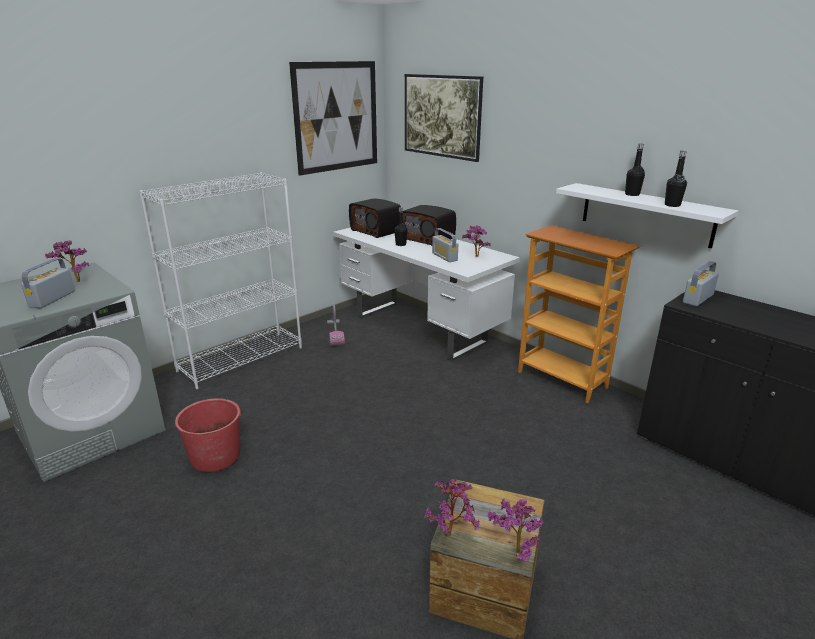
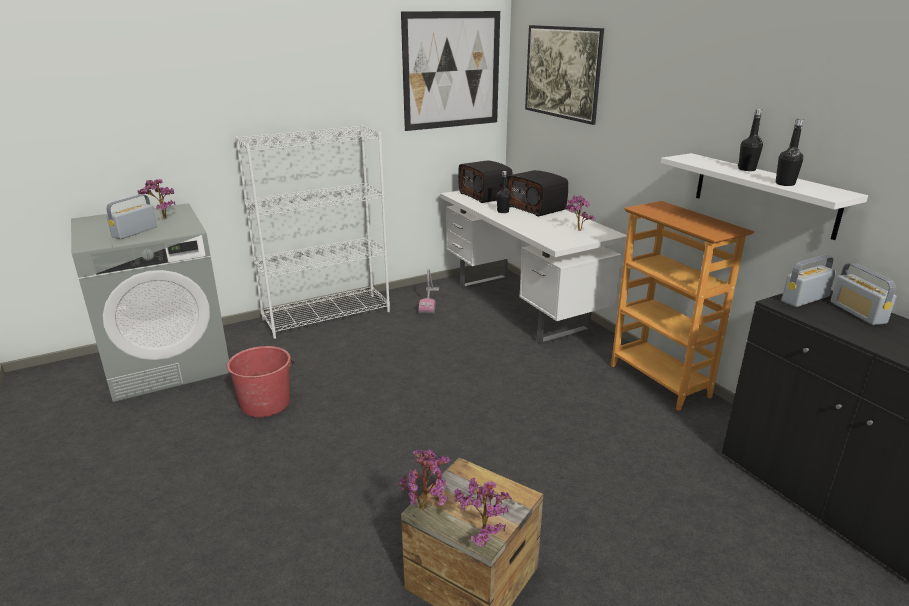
camera: 15 degrees right, 0 degrees up
radio [432,228,458,262] -> radio moved to [831,263,896,325]

